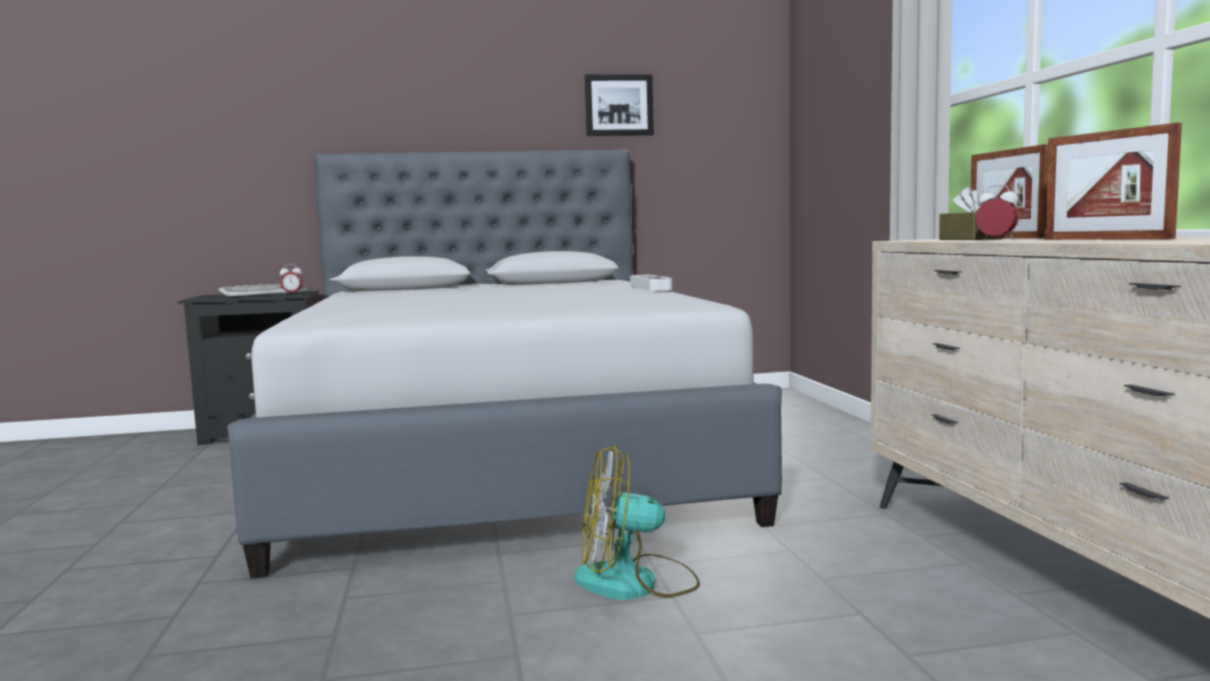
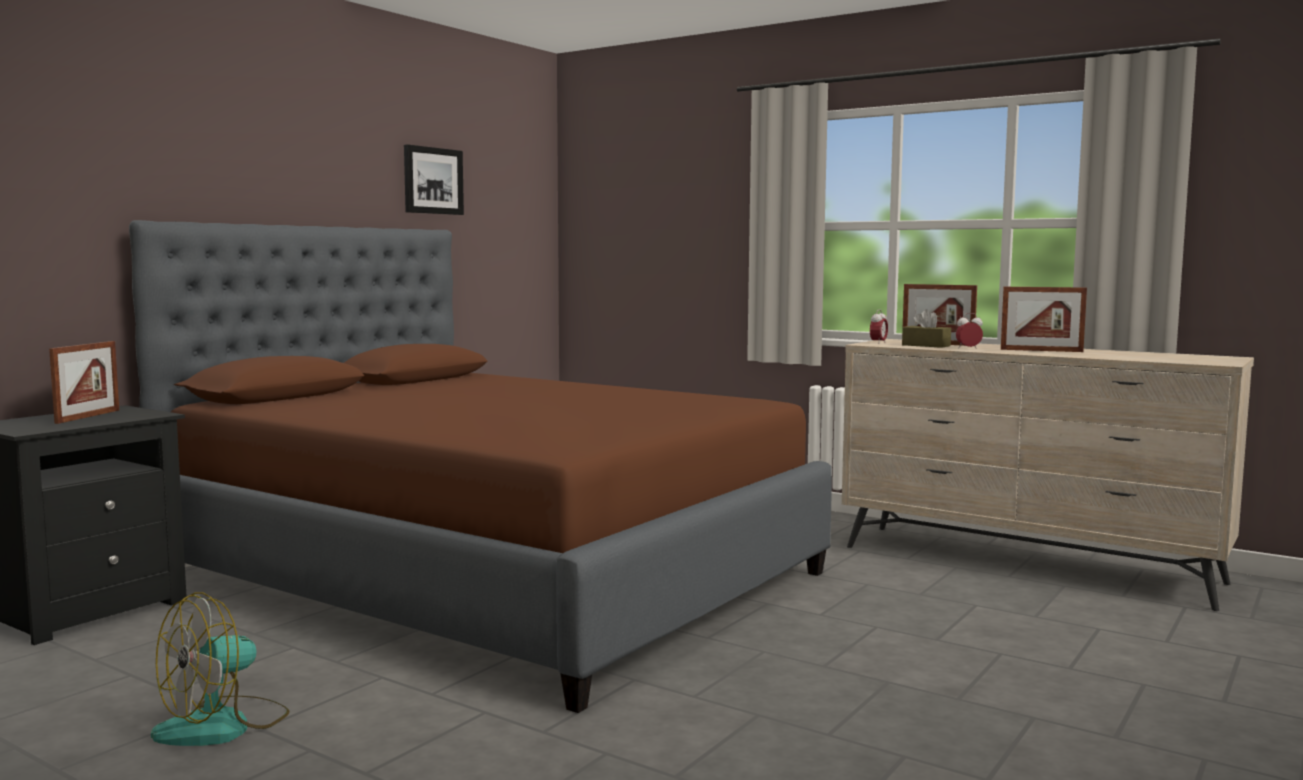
camera: 45 degrees left, 0 degrees up
keyboard [219,284,309,297] -> picture frame [49,341,119,424]
grey bed [227,149,782,579] -> brown bed [129,220,832,713]
alarm clock [280,264,303,295] -> alarm clock moved to [870,309,888,344]
fan [574,445,700,600] -> fan moved to [151,592,290,746]
grey tray [630,275,673,291] -> none

